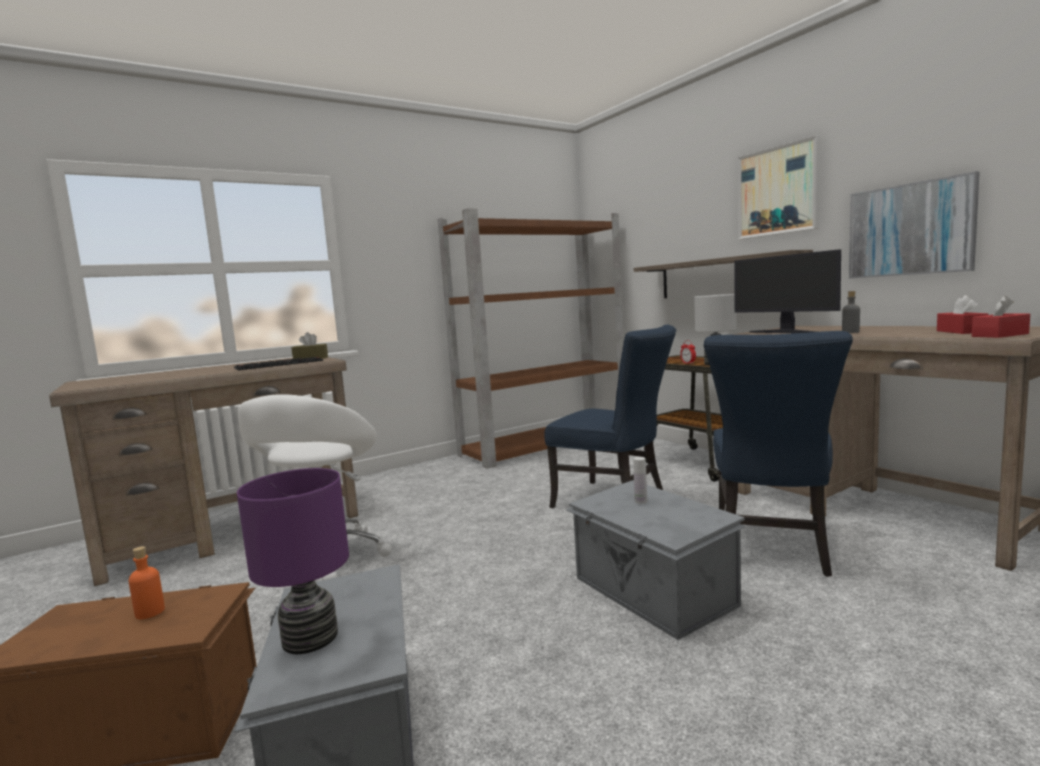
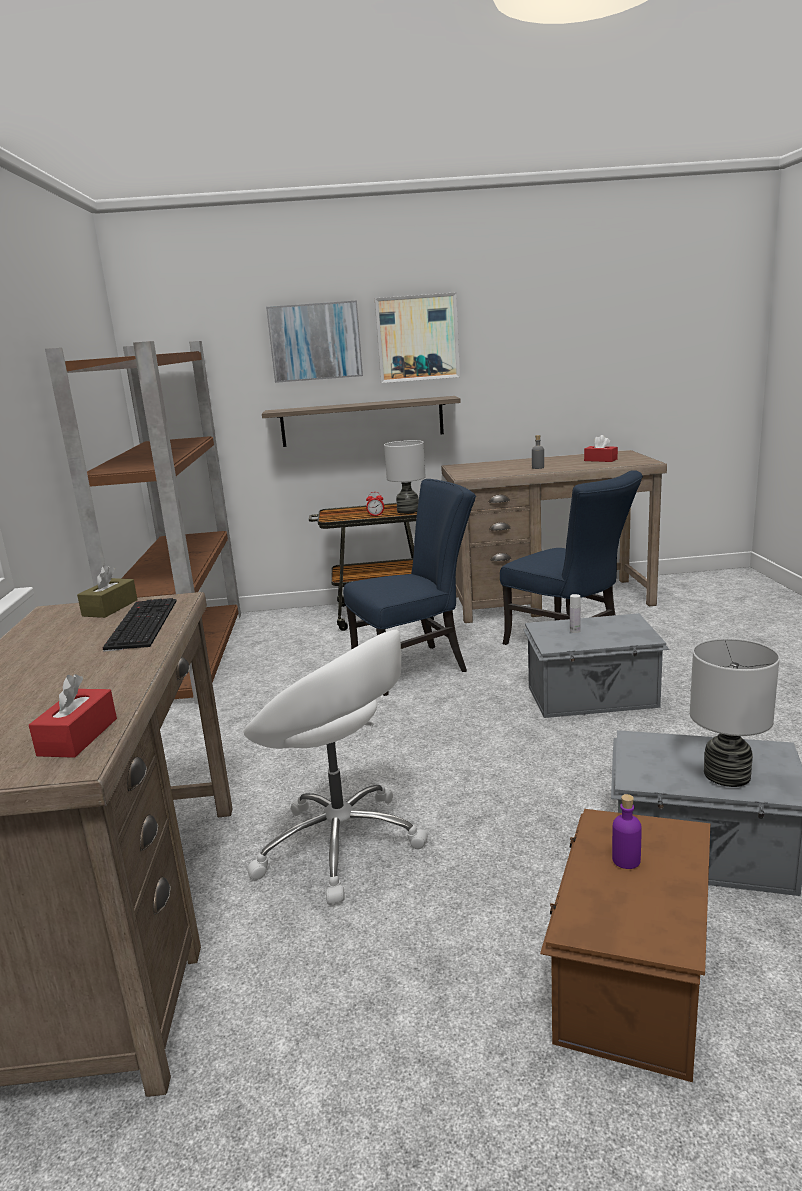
camera: 60 degrees left, 10 degrees up
orange bottle [129,546,165,619] -> purple bottle [612,794,642,869]
purple table lamp [237,468,349,654] -> grey table lamp [690,638,780,787]
monitor [734,249,841,333] -> none
picture [849,171,980,279] -> picture moved to [266,301,363,383]
red tissue box [972,295,1030,338] -> red tissue box moved to [29,674,117,758]

